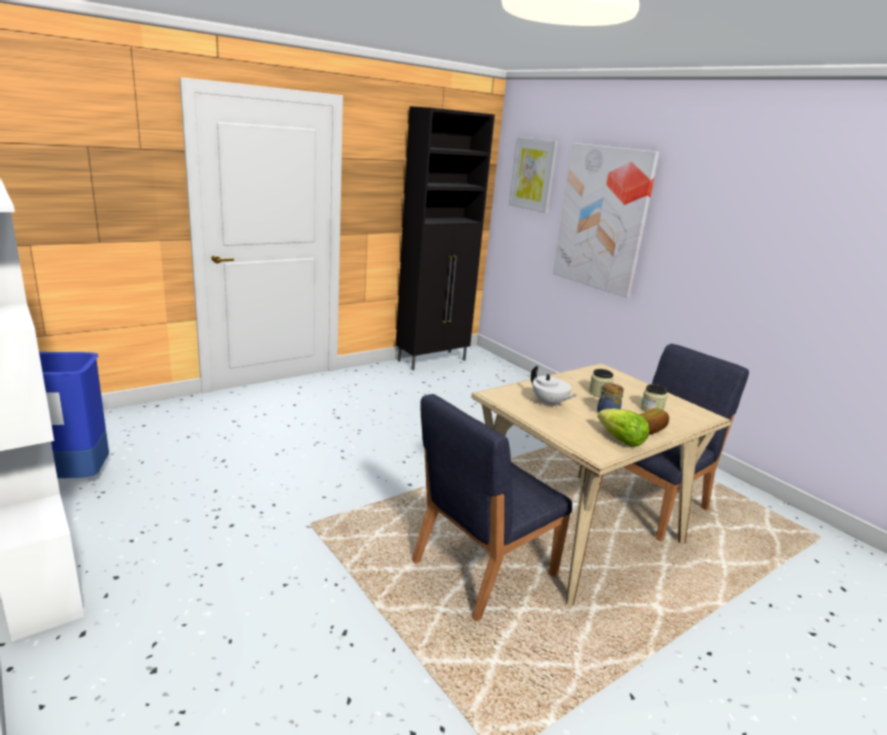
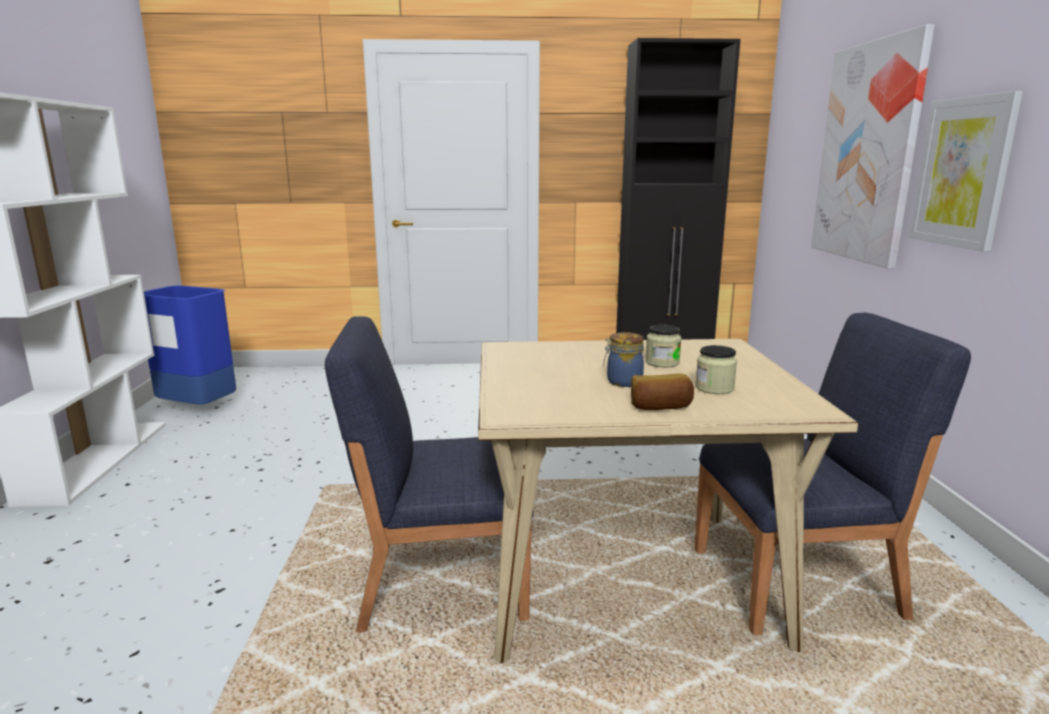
camera: 35 degrees right, 5 degrees down
picture [509,137,558,213] -> picture moved to [910,91,1023,252]
white teapot [531,365,577,407] -> none
lettuce [597,408,649,446] -> none

